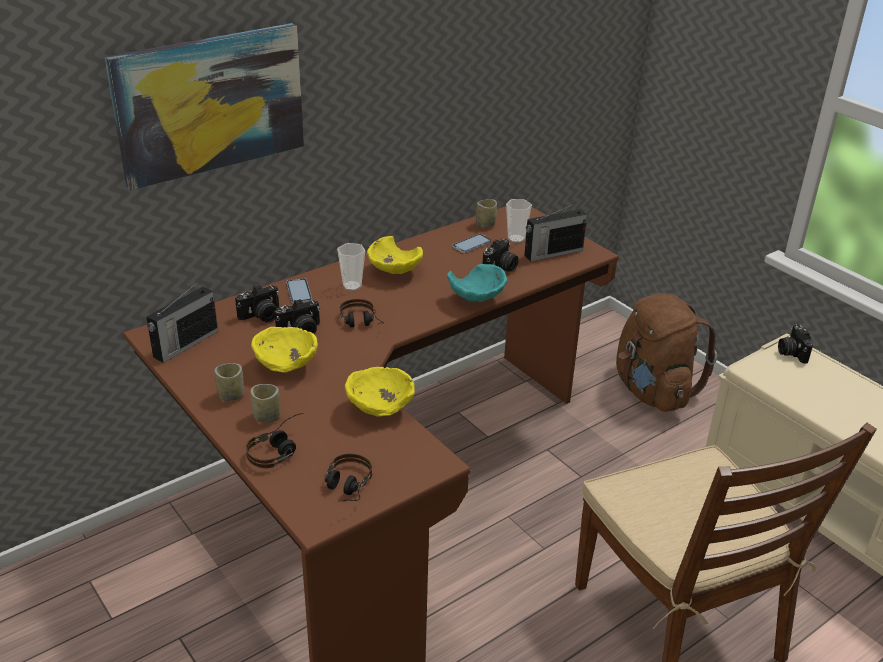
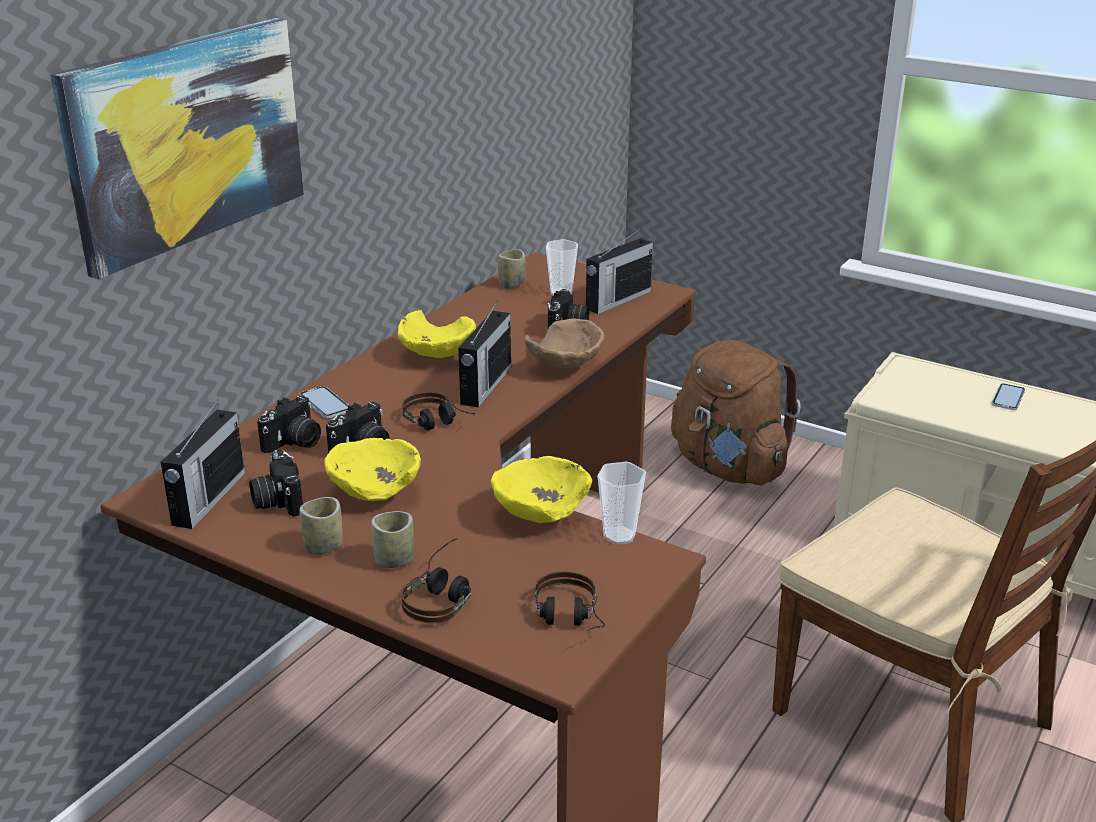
camera: 20 degrees left, 5 degrees down
cup [337,243,365,291] -> cup moved to [597,462,646,545]
turquoise bowl [447,264,507,302] -> brown bowl [525,318,605,369]
phone [452,234,492,253] -> phone moved to [992,383,1025,410]
camera [778,324,813,364] -> camera moved to [249,449,303,516]
none -> radio [458,300,511,408]

